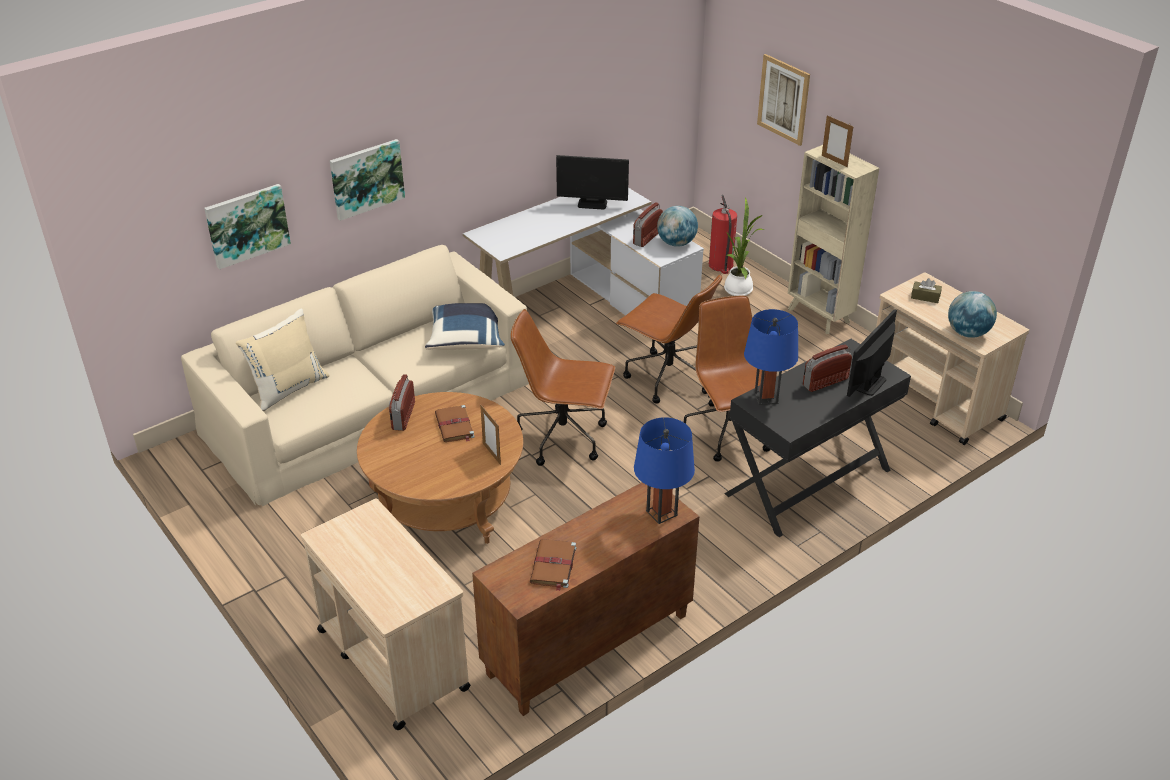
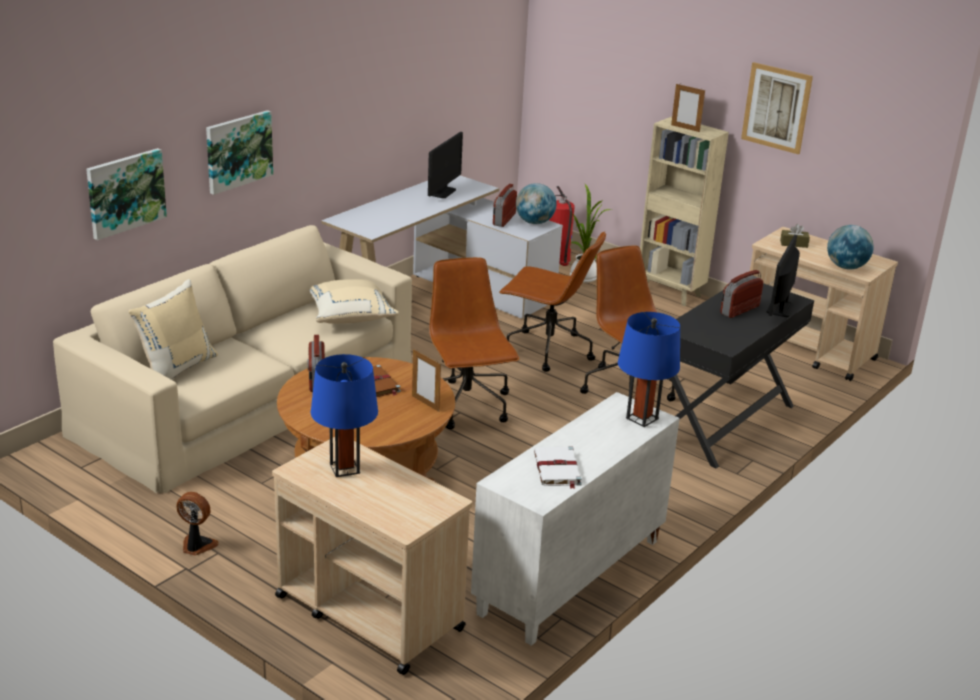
camera: 15 degrees left, 10 degrees down
blue pillow [425,303,505,350] -> beige pillow [310,279,399,324]
brown cabinet [472,482,699,716] -> white cabinet [471,392,680,646]
brown office chair [511,309,615,466] -> brown office chair turned 75 degrees clockwise [429,257,519,430]
brown book [530,539,576,591] -> white book [534,447,582,489]
monitor [556,155,629,210] -> monitor turned 60 degrees counterclockwise [428,132,463,198]
blue table lamp [744,309,798,405] -> blue table lamp moved to [311,354,378,477]
picture [757,54,810,146] -> picture moved to [741,62,813,155]
none -> fan [176,492,219,556]

